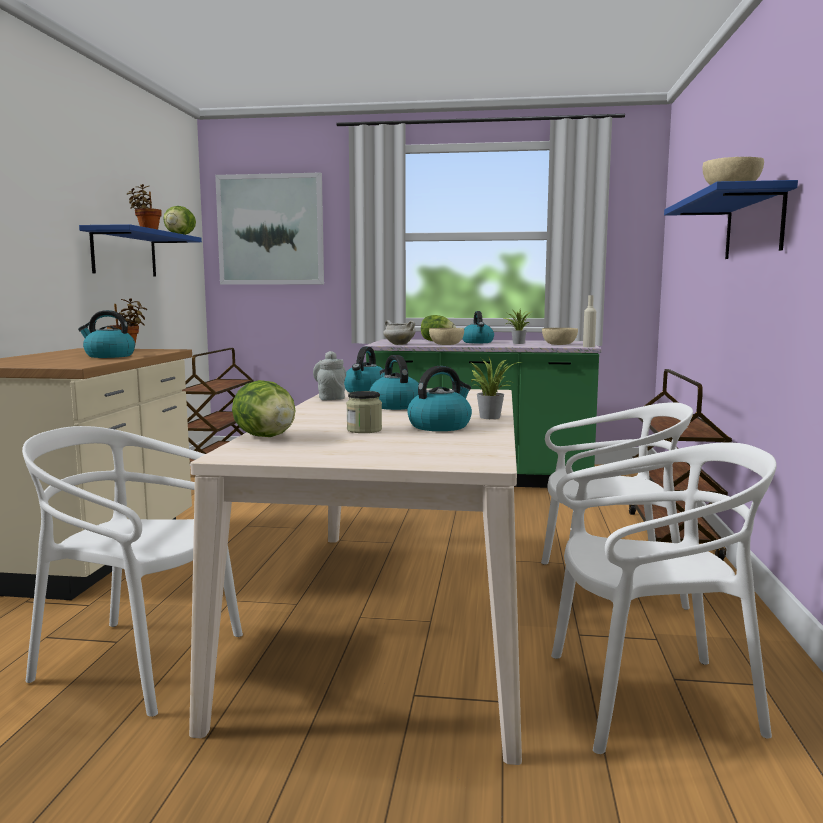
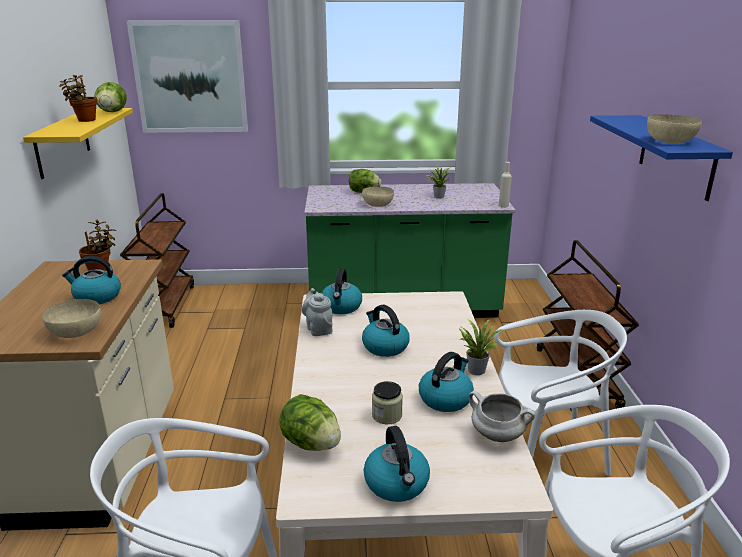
camera: 10 degrees left, 15 degrees up
blue shelf [79,224,202,276] -> yellow shelf [23,108,133,179]
white cooking pot [383,320,416,345] -> white cooking pot moved to [468,391,536,442]
kettle [462,311,494,343] -> kettle moved to [364,426,430,502]
beige bowl [542,328,578,345] -> beige bowl moved to [42,299,101,338]

